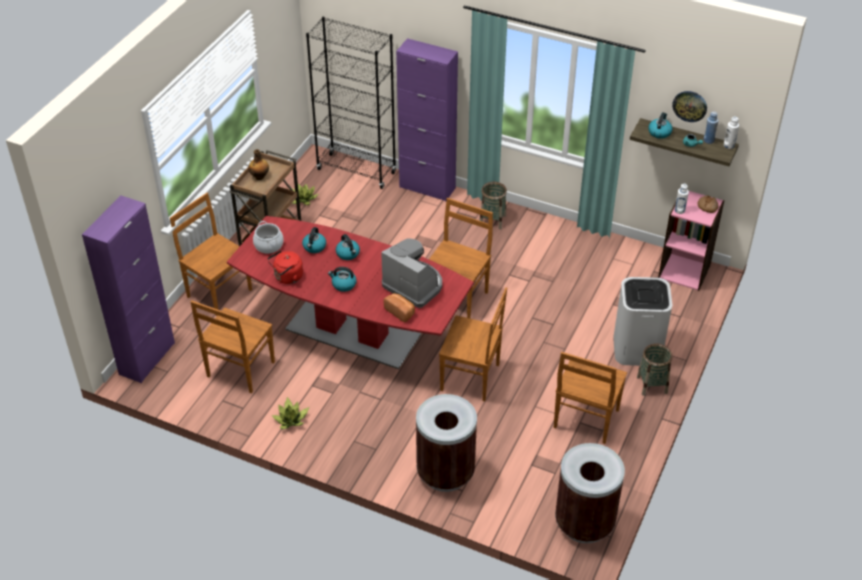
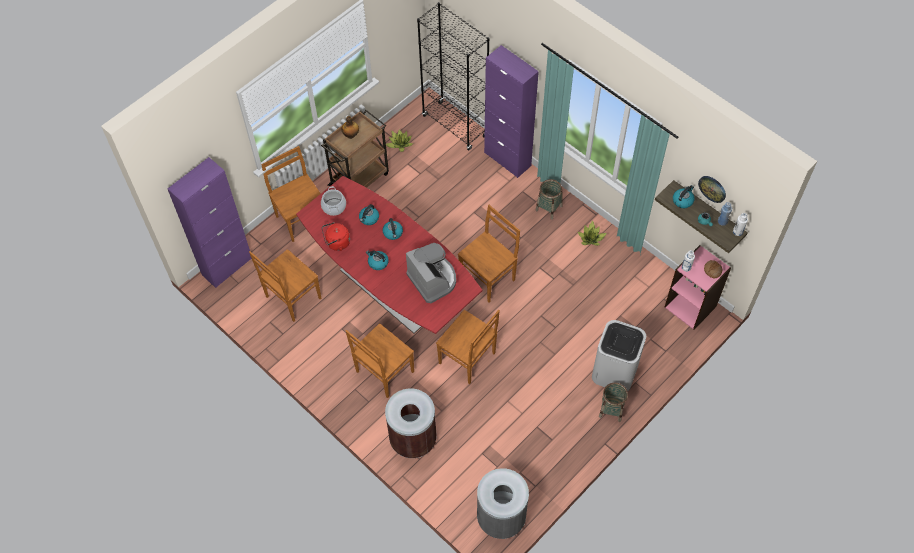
camera: 20 degrees right, 15 degrees up
potted plant [272,397,309,429] -> potted plant moved to [578,221,607,246]
bread [383,293,415,322] -> none
brown chair [554,352,627,444] -> brown chair moved to [346,323,414,398]
brown trash can [555,443,625,543] -> grey trash can [477,468,529,539]

